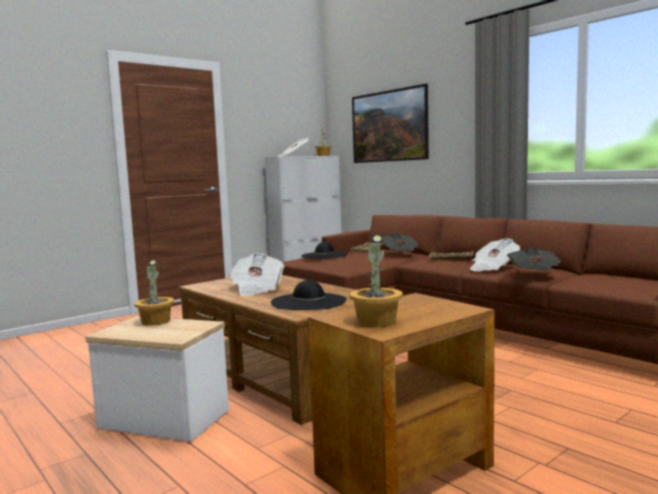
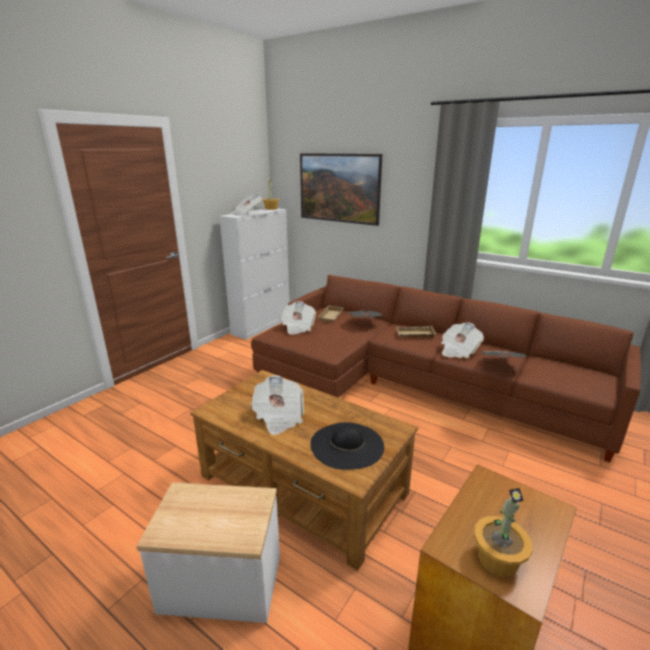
camera: 15 degrees left, 15 degrees up
potted plant [134,259,174,326] -> none
black hat [301,242,348,259] -> newspaper [281,301,316,335]

